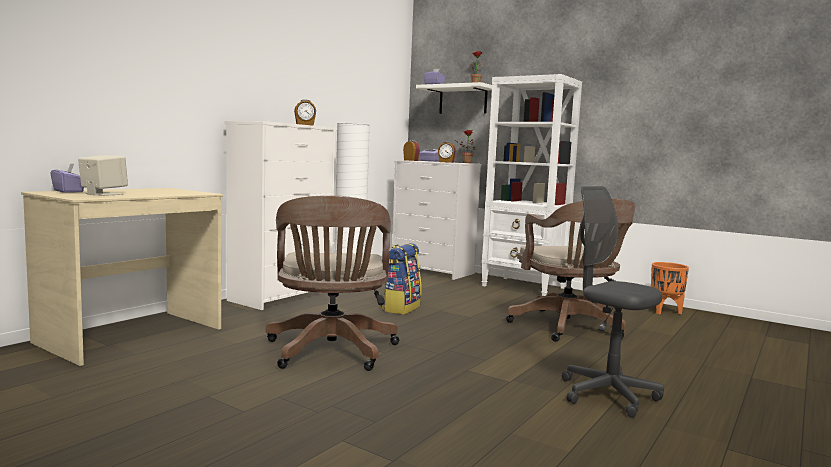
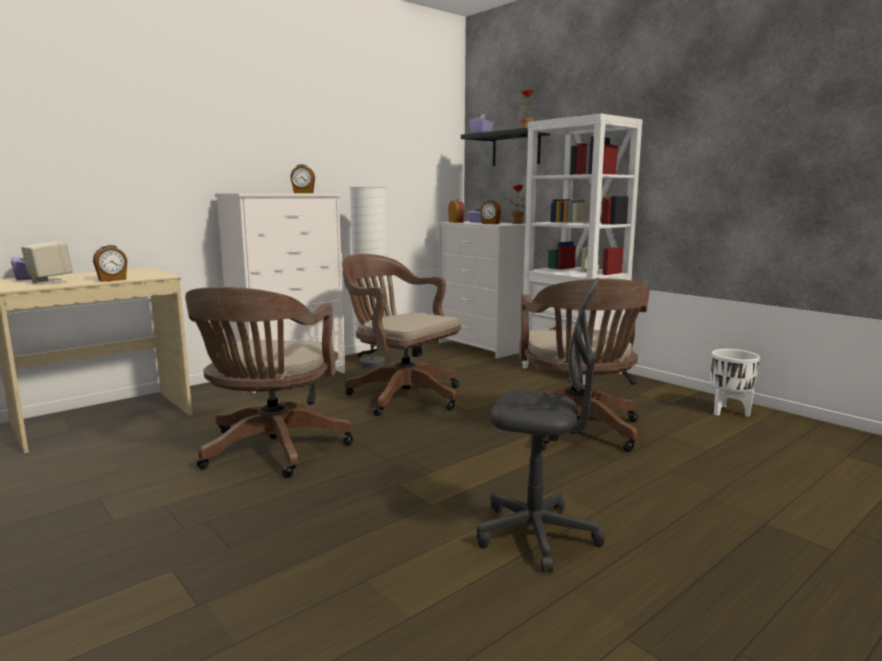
camera: 15 degrees right, 5 degrees up
backpack [381,243,422,315] -> brown office chair [342,254,461,416]
white shelf [416,82,492,114] -> black shelf [461,128,550,166]
grey office chair [562,186,664,418] -> grey office chair turned 135 degrees clockwise [477,278,605,572]
orange planter [651,262,689,314] -> white planter [710,349,760,417]
none -> alarm clock [93,245,128,282]

